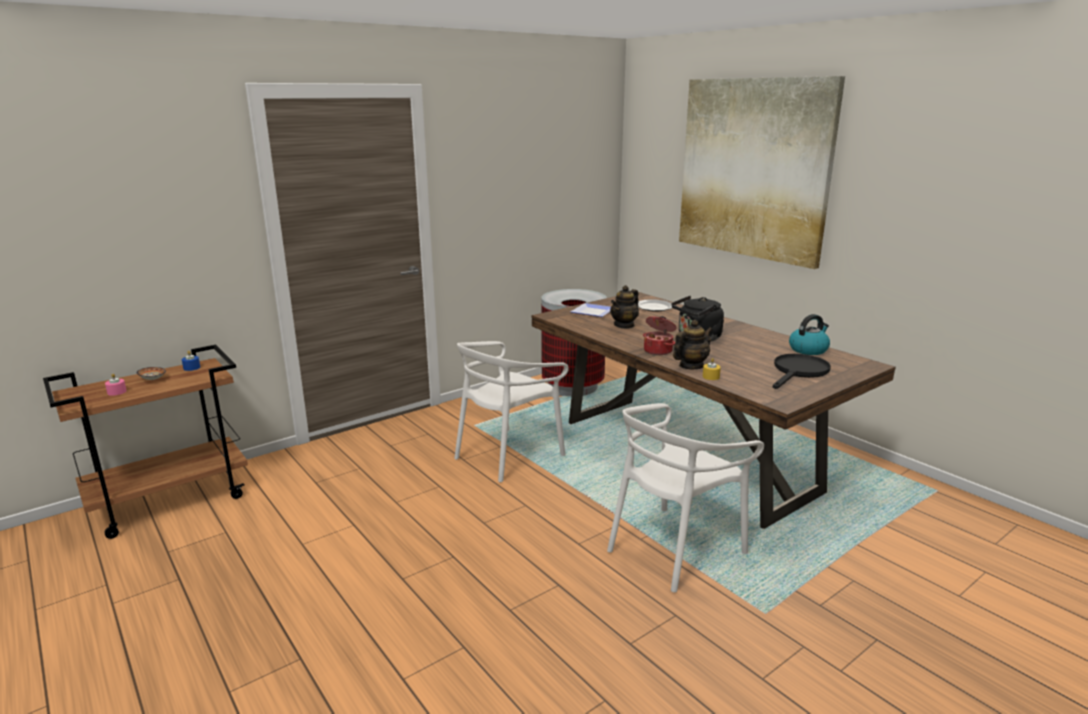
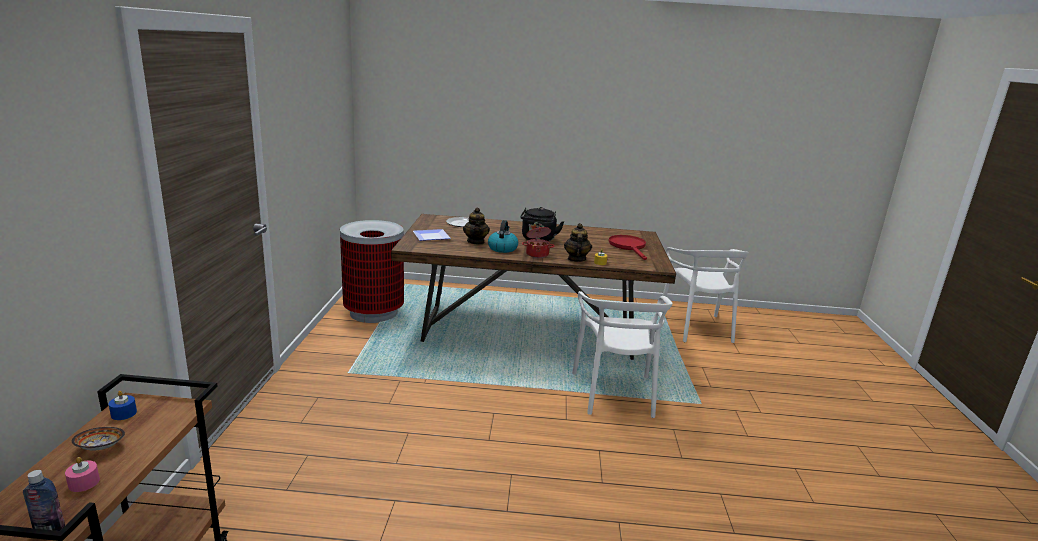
camera: 50 degrees left, 0 degrees up
white chair [454,341,569,482] -> white chair moved to [658,247,749,343]
picture [679,76,845,269] -> none
black frying pan [773,354,831,389] -> red frying pan [609,235,647,260]
kettle [789,314,830,355] -> kettle moved to [488,220,518,253]
none -> bottle [23,470,65,531]

